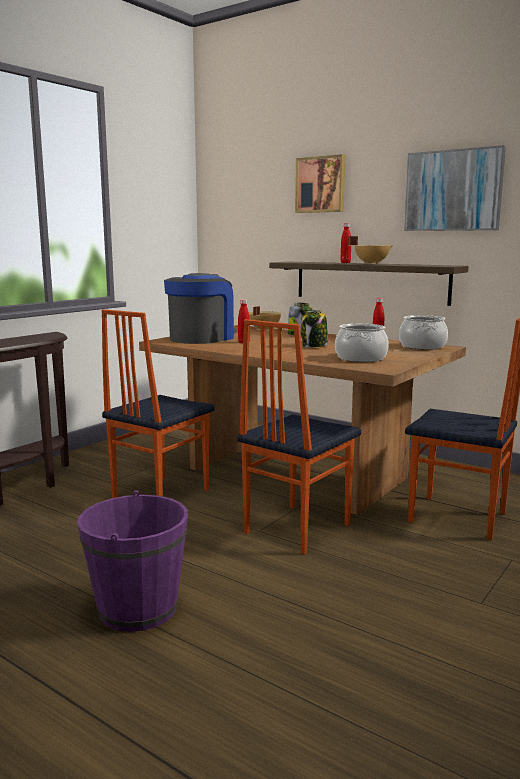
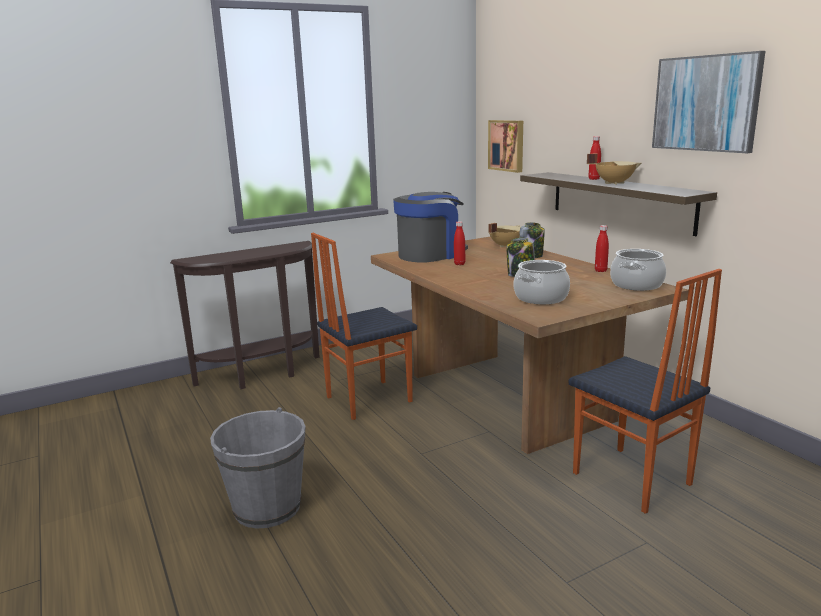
camera: 25 degrees right, 5 degrees up
purple bucket [77,490,188,632] -> grey bucket [210,407,306,528]
chair [237,319,361,555] -> none
picture [295,154,345,213] -> picture moved to [488,120,523,173]

